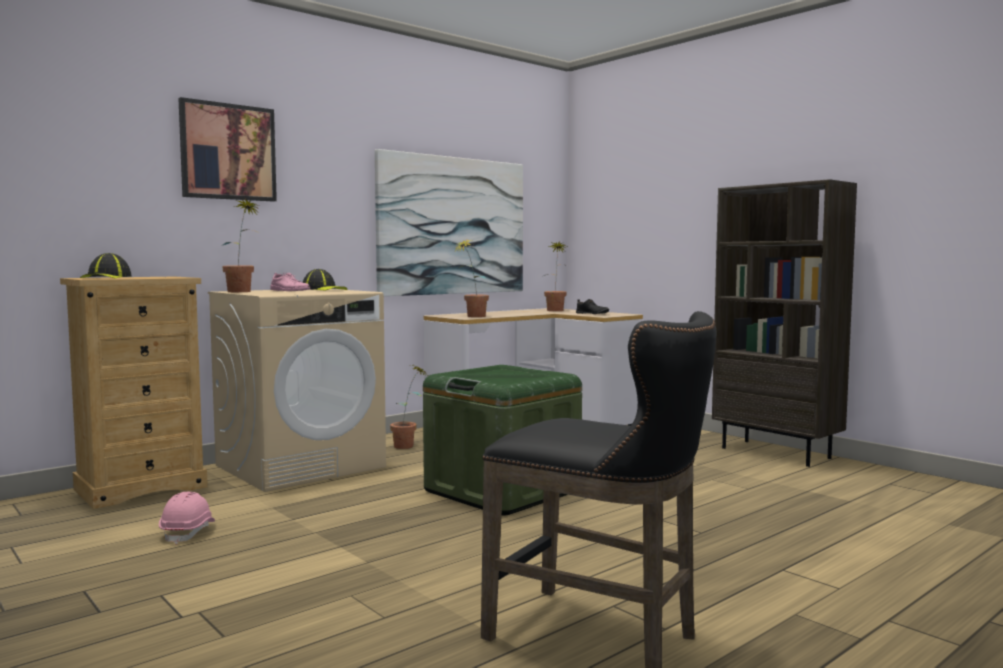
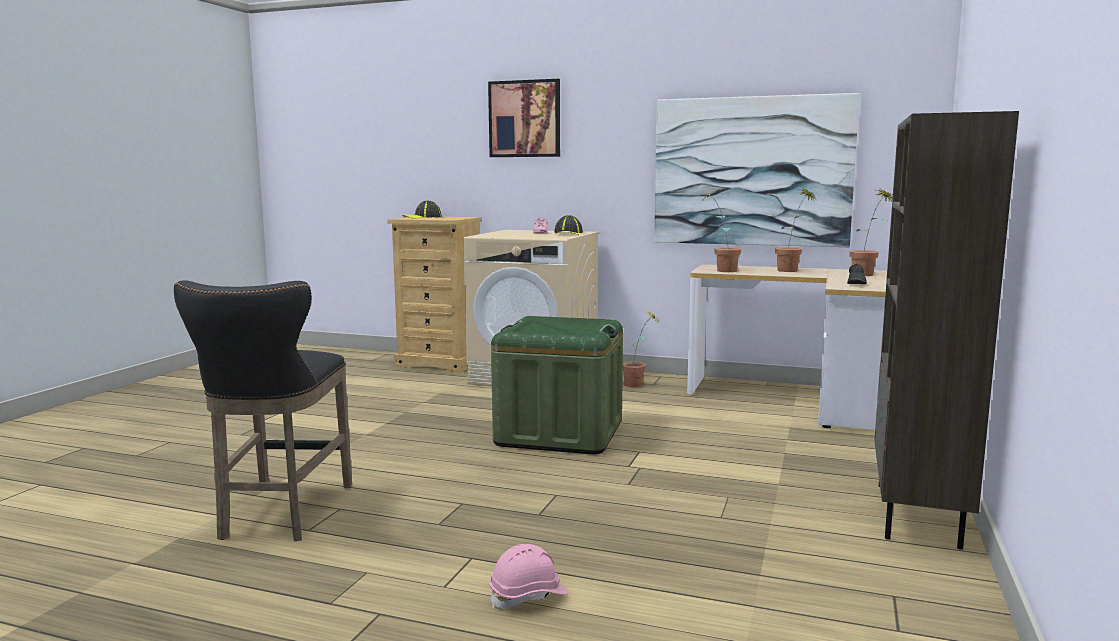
camera: 60 degrees right, 5 degrees up
pink hard hat [159,492,215,544] -> pink hard hat moved to [489,544,568,609]
potted plant [222,198,260,292] -> potted plant moved to [775,189,816,272]

